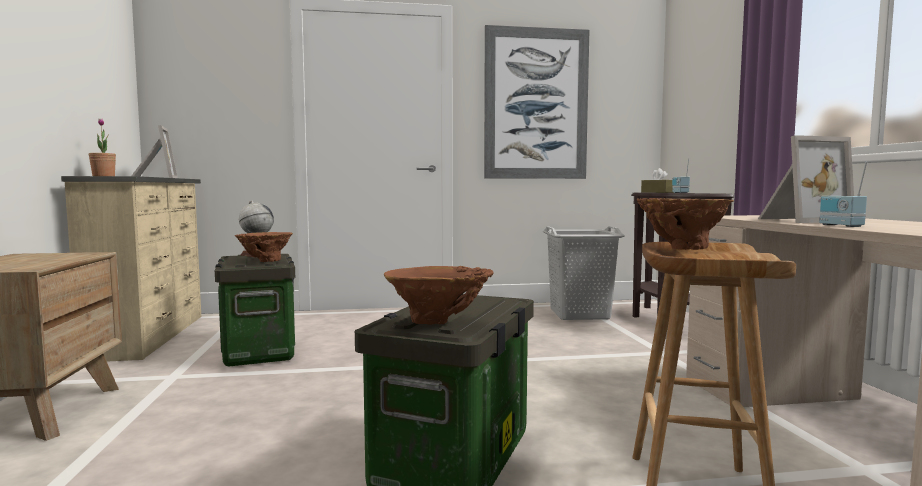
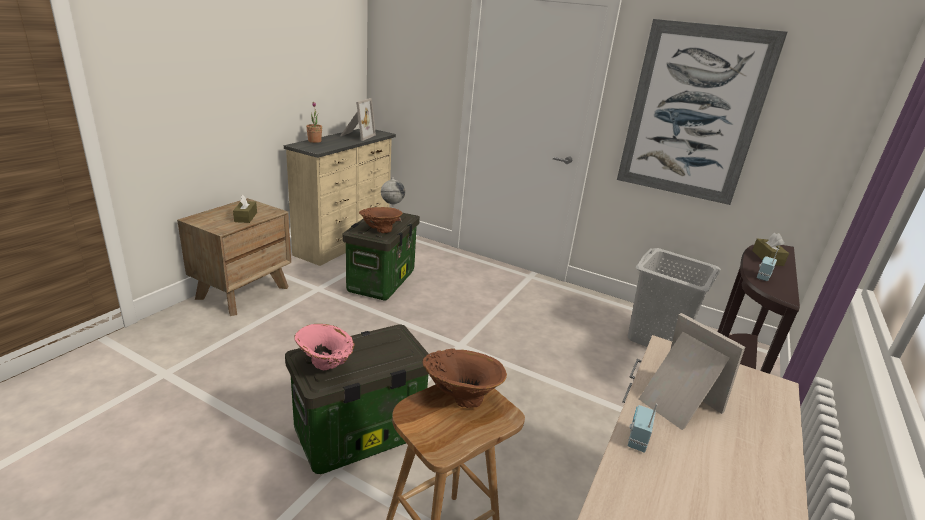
camera: 35 degrees right, 20 degrees up
brown vase [384,266,494,325] -> pink vase [295,324,355,370]
picture frame [758,135,854,223] -> picture frame turned 150 degrees counterclockwise [639,313,745,430]
none -> brown tissue box [233,194,257,223]

